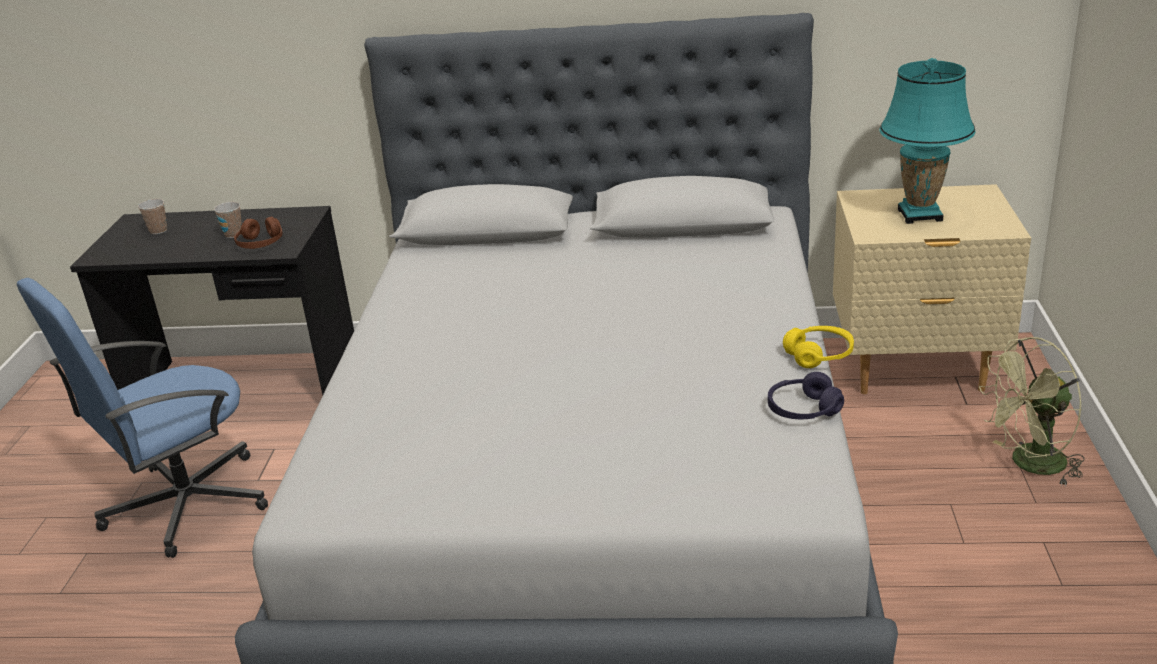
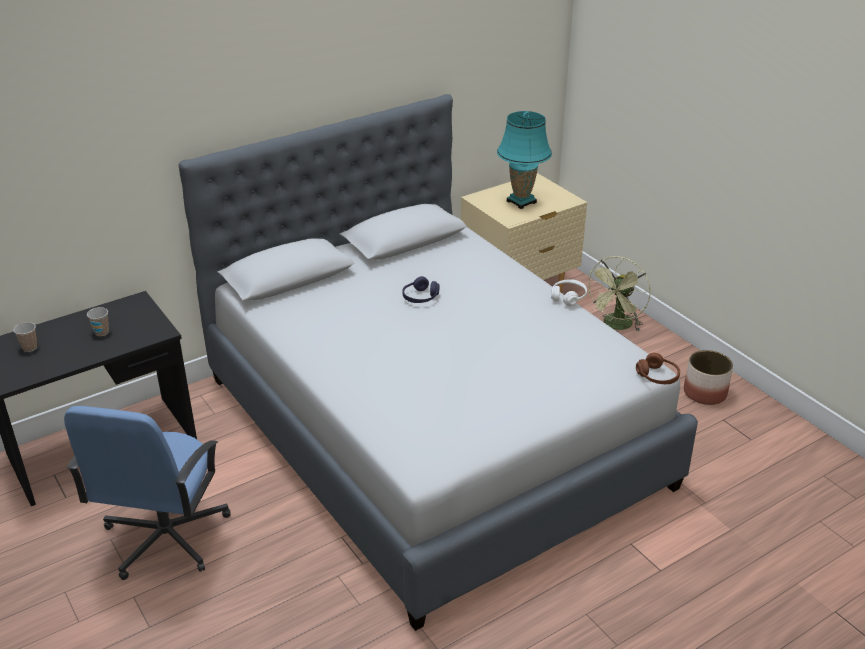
camera: 40 degrees left, 5 degrees up
brown headphones [234,216,283,249] -> brown headphones moved to [636,353,680,384]
purple headphones [768,372,844,419] -> purple headphones moved to [402,276,440,303]
yellow headphones [783,326,854,368] -> white headphones [551,279,587,306]
none -> planter [684,350,733,405]

